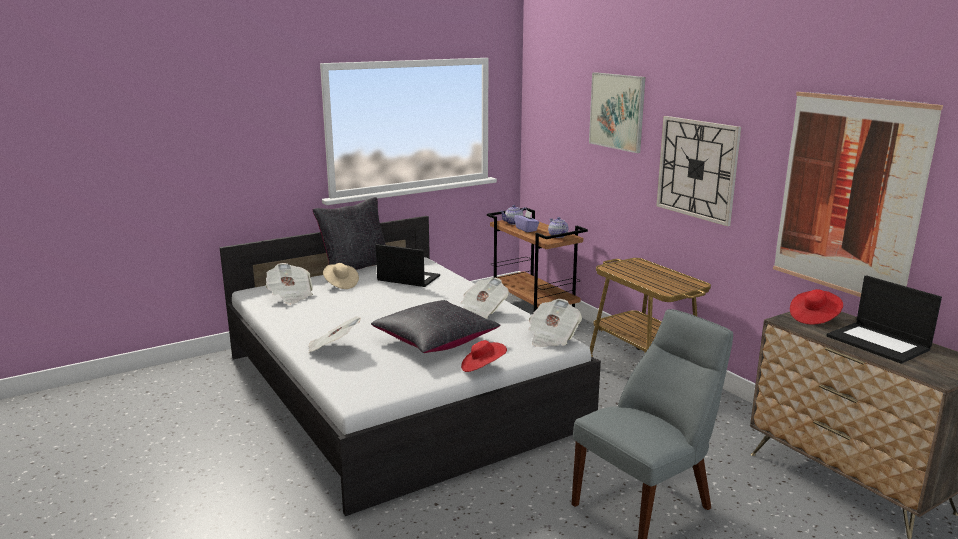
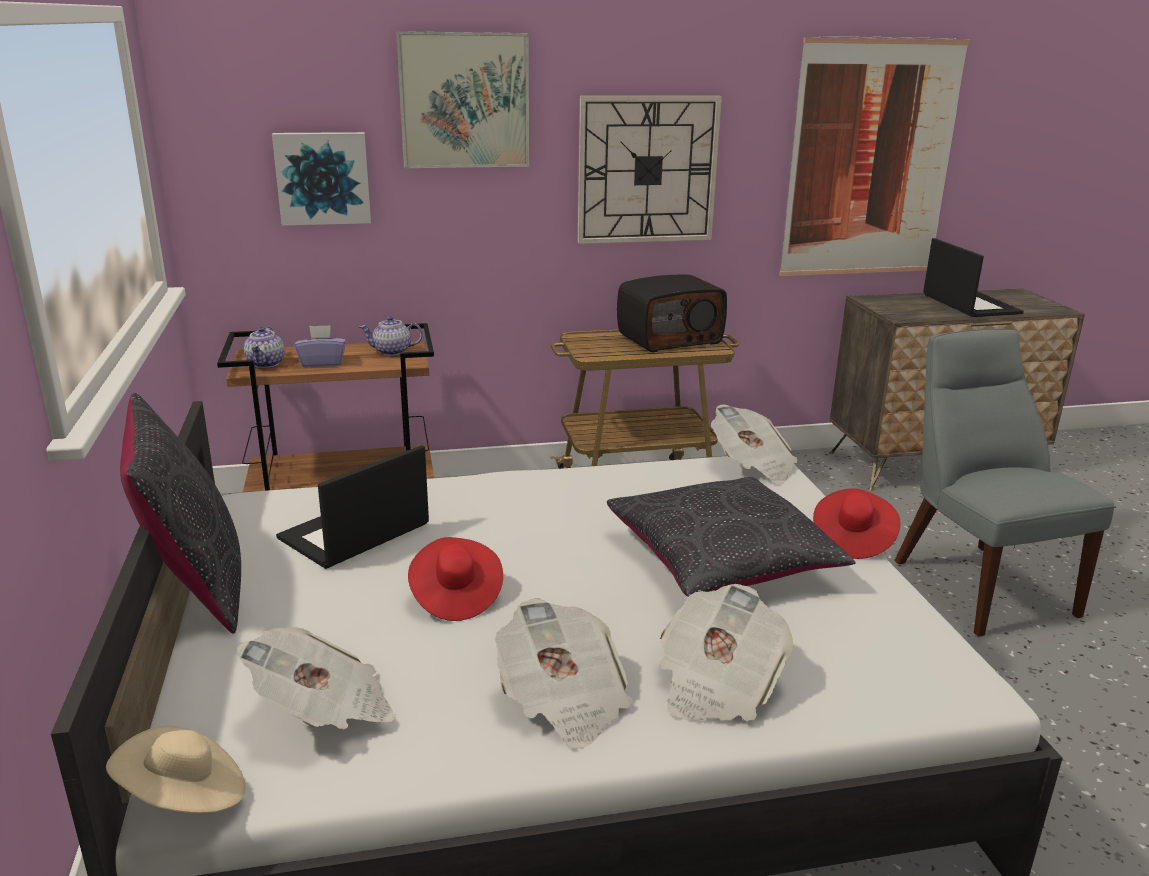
camera: 70 degrees left, 5 degrees up
beige hat [323,263,359,289] -> beige hat moved to [106,726,246,813]
newspaper [461,278,509,319] -> newspaper moved to [495,598,632,749]
red hat [790,289,843,325] -> red hat moved to [408,537,503,621]
laptop [827,275,942,364] -> laptop turned 90 degrees counterclockwise [923,238,1024,317]
none -> picture [272,132,371,226]
none -> radio [617,275,727,352]

